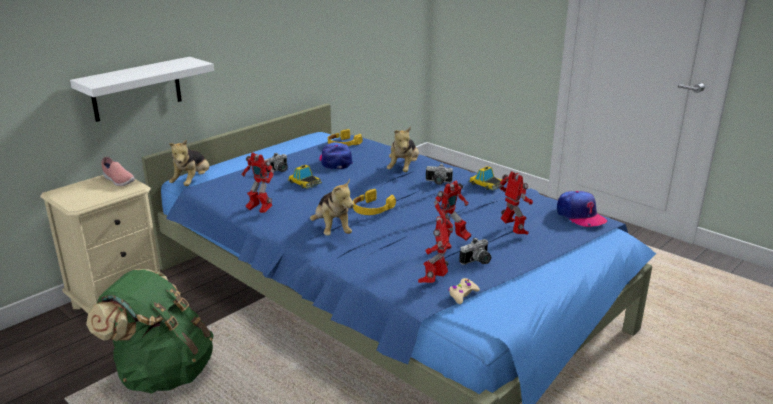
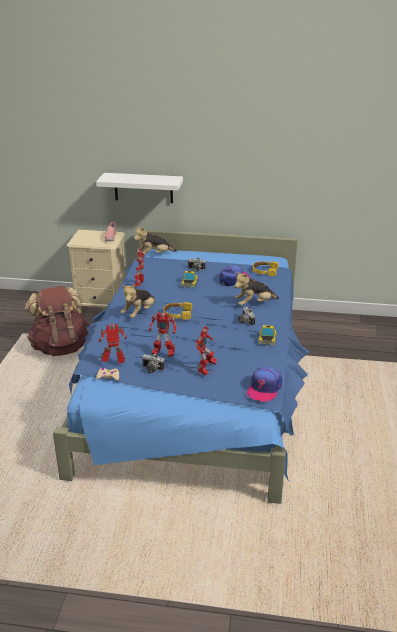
camera: 55 degrees right, 5 degrees up
green backpack [86,269,214,393] -> brown backpack [25,286,90,356]

